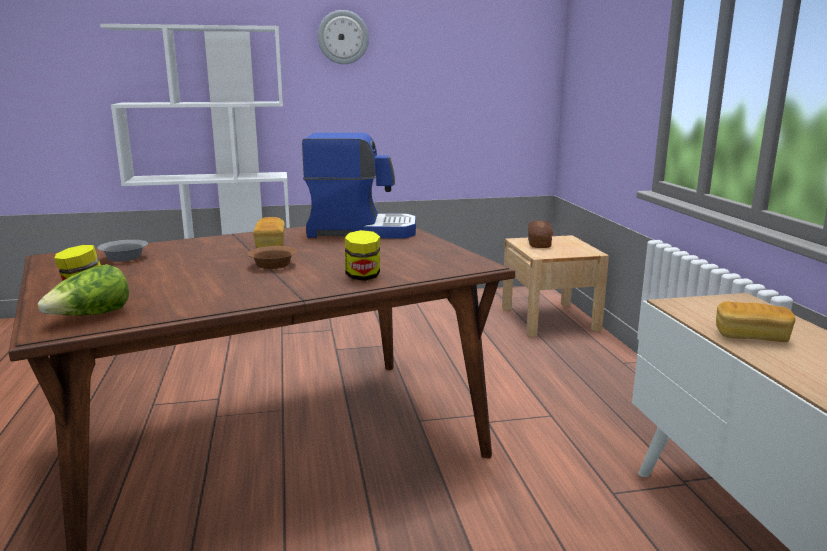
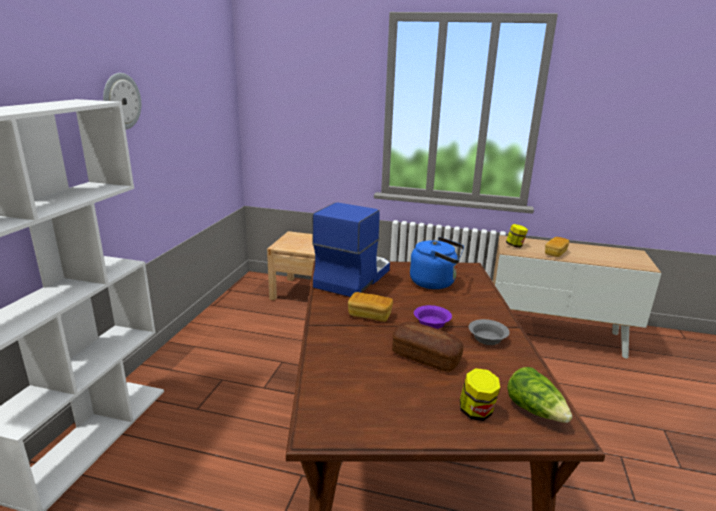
camera: 65 degrees left, 5 degrees up
grey bowl [97,240,148,262] -> grey bowl moved to [469,319,509,345]
brown bowl [247,246,297,269] -> purple bowl [414,305,452,329]
jar [345,230,380,281] -> jar moved to [506,224,528,248]
bread [528,220,553,248] -> bread moved to [392,321,464,372]
none -> blue kettle [410,237,464,289]

